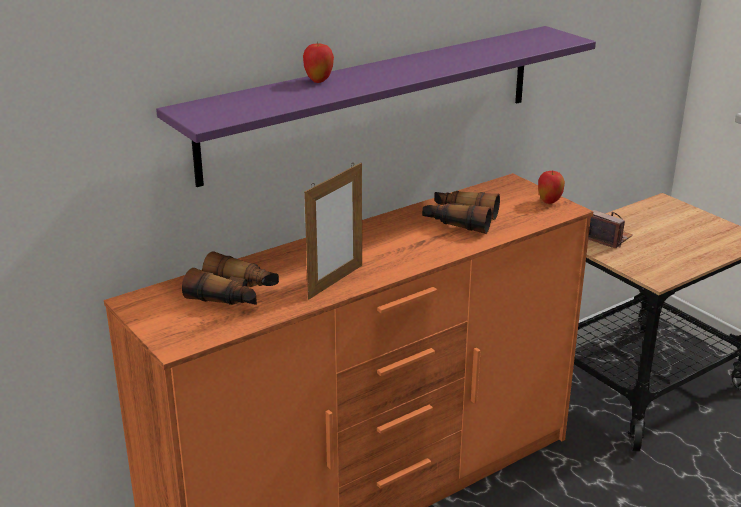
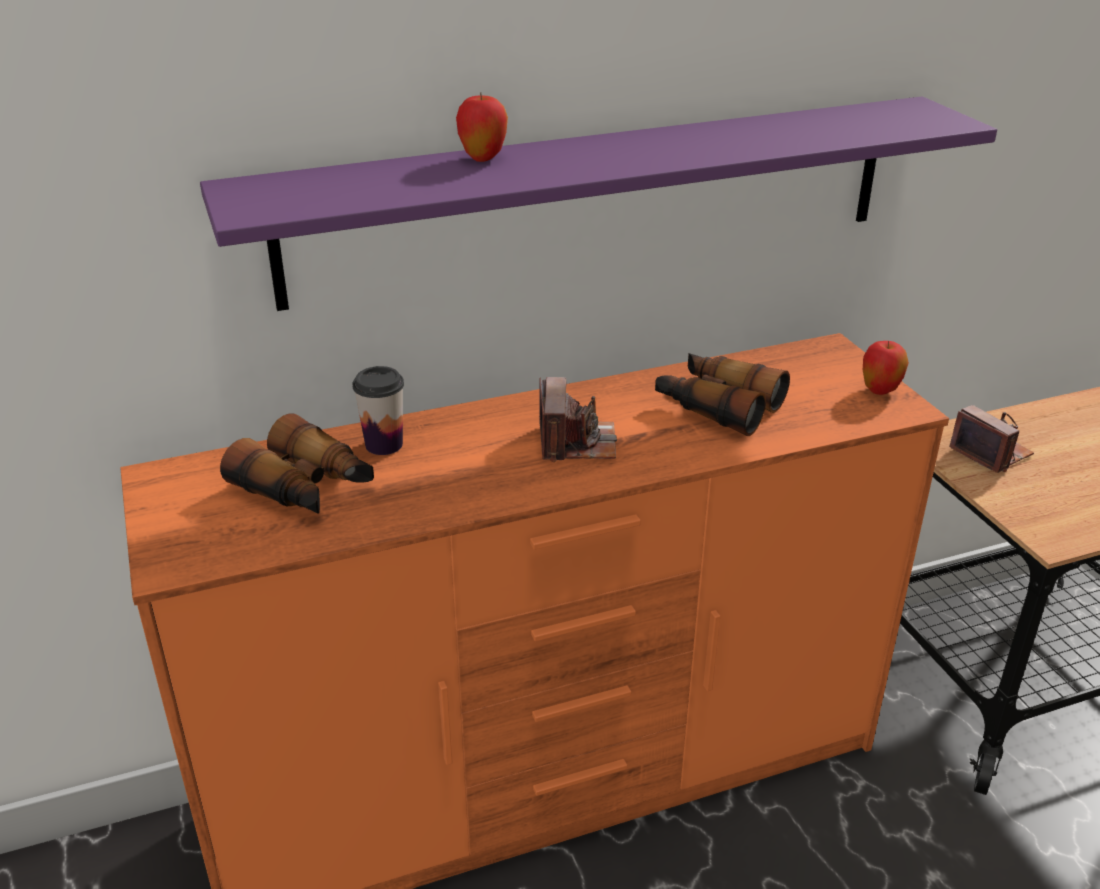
camera: 15 degrees right, 5 degrees up
picture frame [304,163,362,299] -> none
none -> cup [353,366,404,455]
none -> camera [539,377,617,462]

